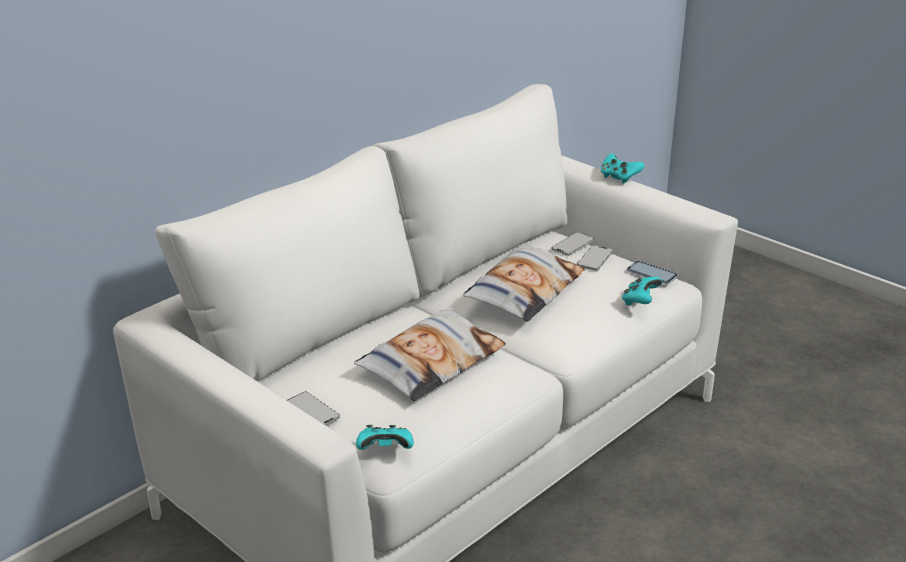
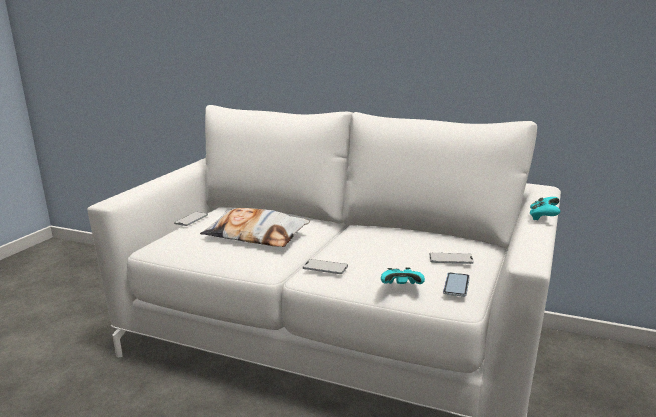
camera: 70 degrees right, 10 degrees down
turquoise game controller [356,425,414,450] -> none
pillow [463,243,585,321] -> none
phone [552,232,594,256] -> phone moved to [303,259,348,274]

